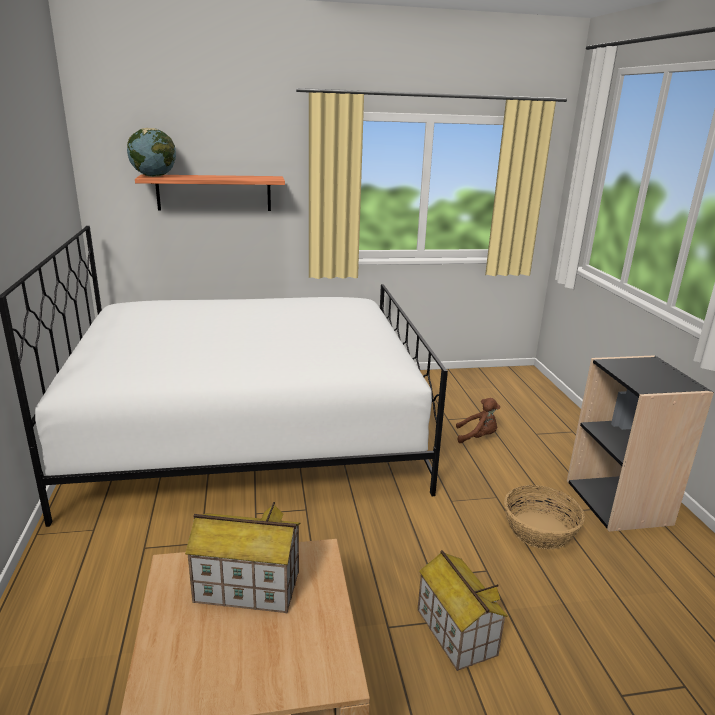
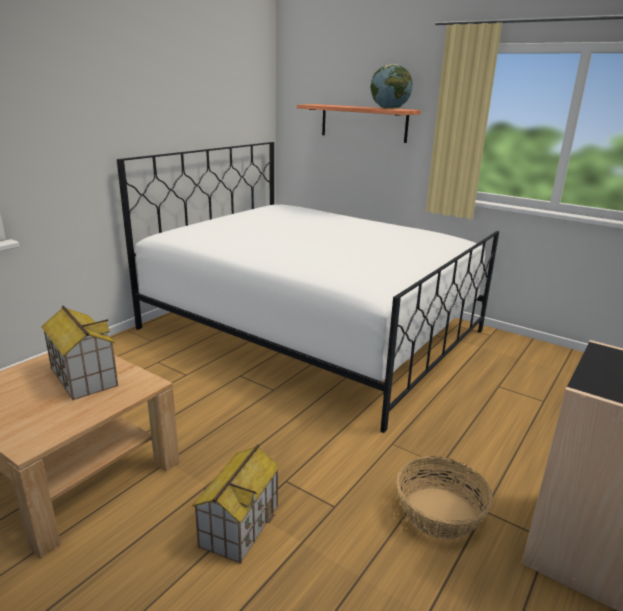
camera: 45 degrees right, 0 degrees up
globe [127,128,176,177] -> globe moved to [370,64,412,109]
brown plush toy [456,398,500,443] -> none

